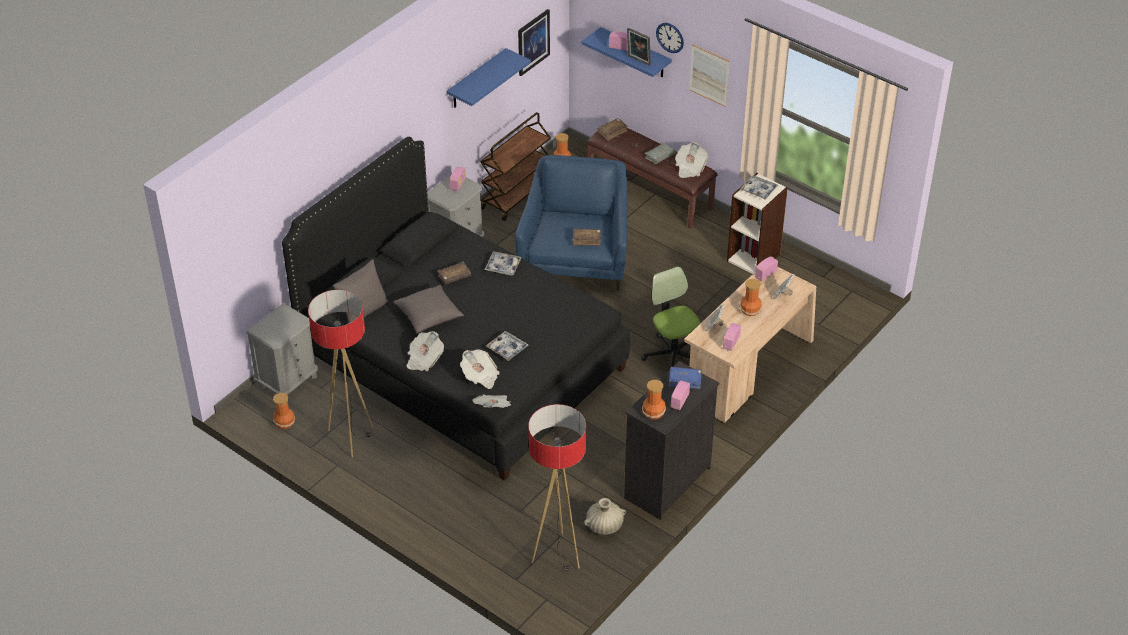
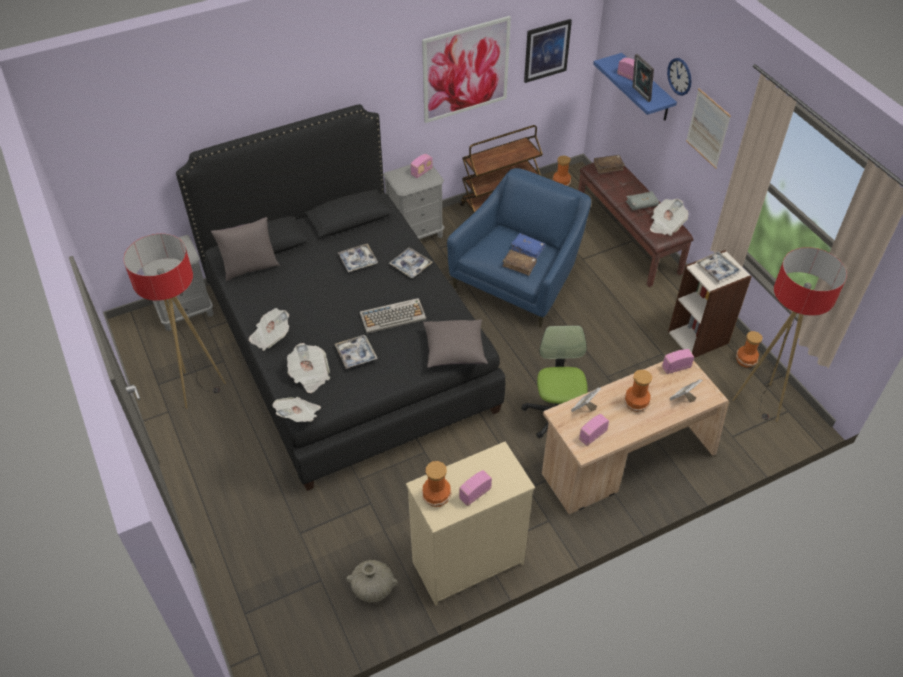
camera: 25 degrees right, 5 degrees up
vase [273,393,295,429] -> vase moved to [736,331,763,368]
grey pillow [393,285,464,334] -> grey pillow moved to [423,320,488,368]
brown book [438,262,471,285] -> tray [338,243,378,272]
blue shelf [447,48,531,108] -> picture [422,16,511,123]
floor lamp [528,404,586,571] -> floor lamp moved to [733,247,847,422]
black dresser [624,361,719,520] -> beige dresser [406,442,535,606]
blue book [669,367,702,389] -> blue book moved to [511,233,545,259]
none -> keyboard [360,298,426,334]

